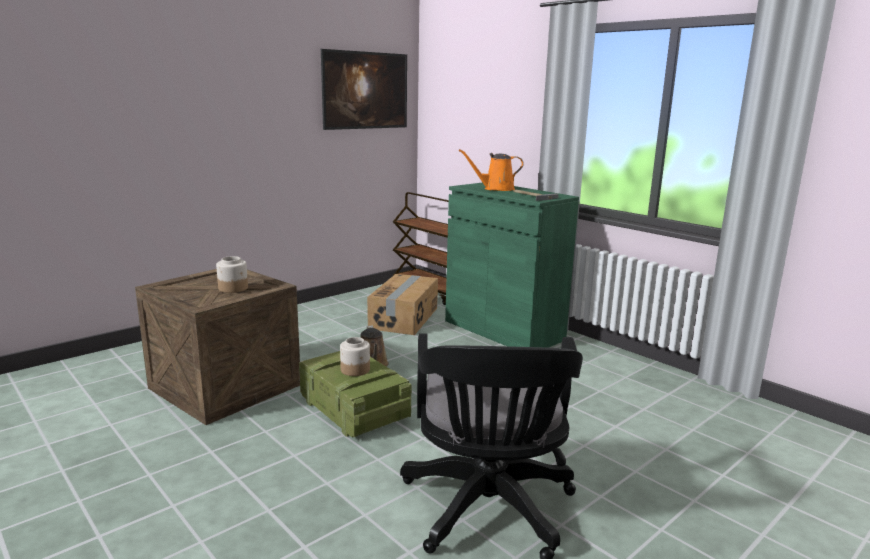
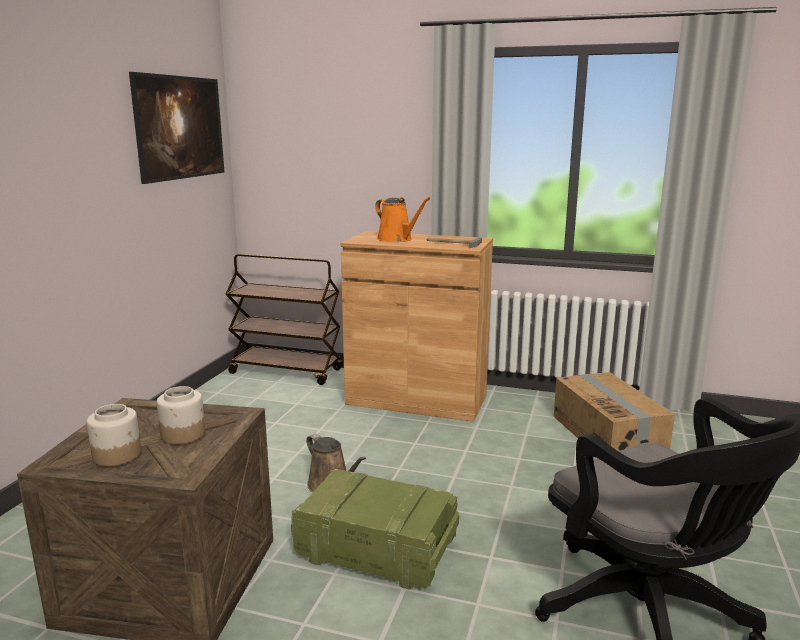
camera: 30 degrees left, 0 degrees up
jar [340,337,370,376] -> jar moved to [87,404,141,466]
cardboard box [367,274,438,335] -> cardboard box moved to [554,372,675,451]
green cabinet [445,182,579,348] -> brown cabinet [341,231,493,422]
orange watering can [459,149,524,191] -> orange watering can turned 90 degrees counterclockwise [375,197,430,242]

